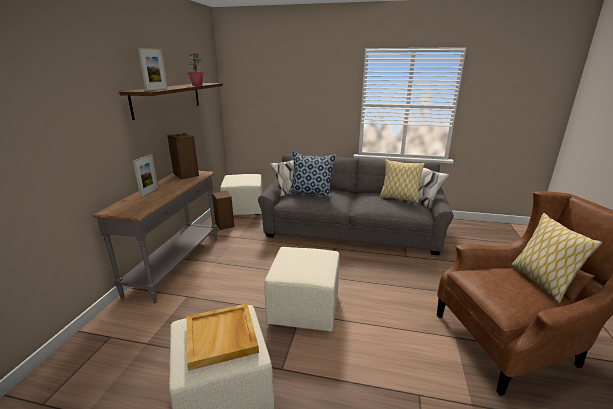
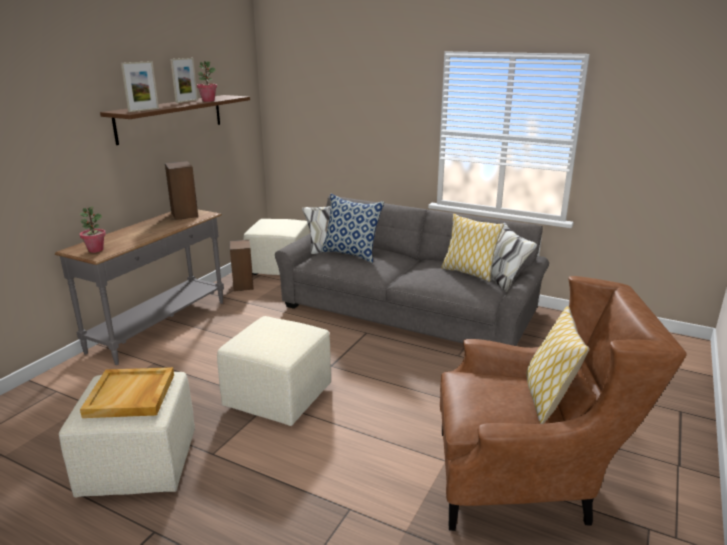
camera: 15 degrees right, 0 degrees up
picture frame [133,154,158,197] -> picture frame moved to [170,58,198,103]
none -> potted plant [80,207,106,253]

